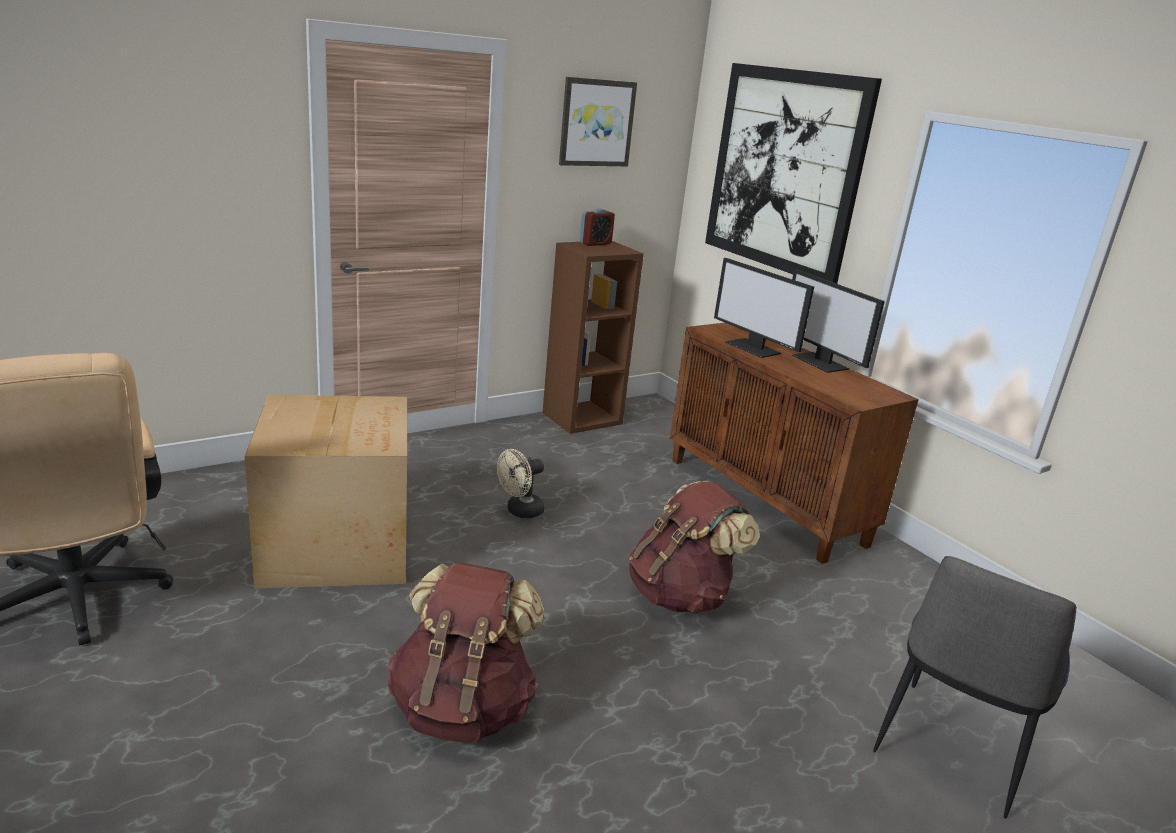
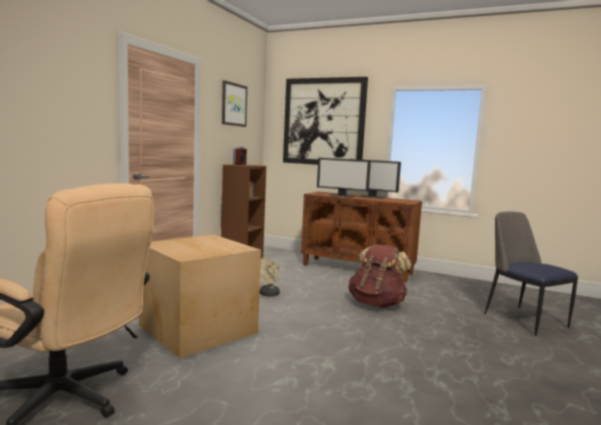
camera: 30 degrees left, 15 degrees down
brown backpack [388,563,544,744] -> none
chair [873,556,1076,819] -> chair turned 150 degrees clockwise [485,212,578,336]

